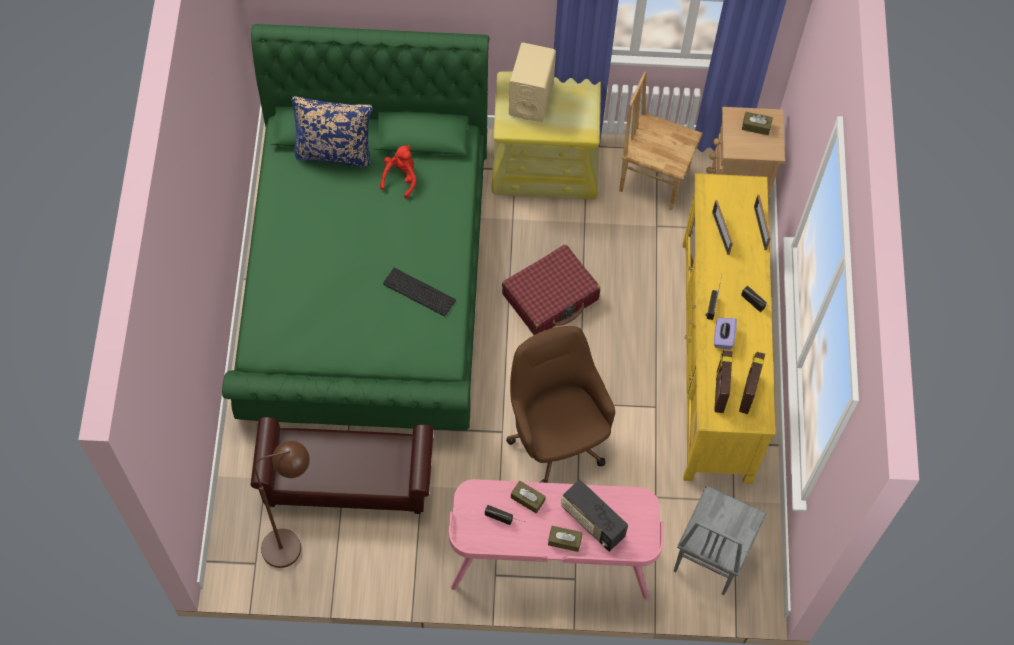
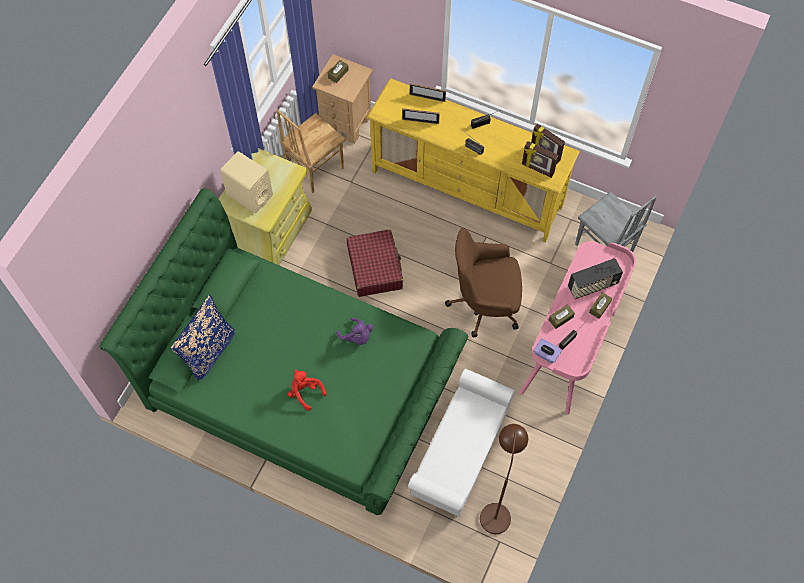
camera: 65 degrees left, 0 degrees up
brown ottoman [251,417,434,514] -> white ottoman [408,369,515,517]
red plush toy [380,145,417,199] -> red plush toy moved to [288,369,326,411]
keyboard [383,268,456,316] -> purple plush toy [336,318,373,345]
purple tissue box [714,318,737,350] -> purple tissue box moved to [534,339,562,363]

